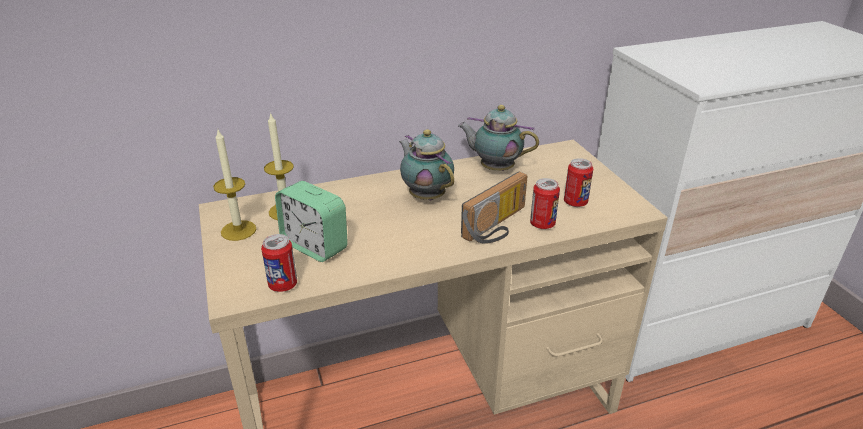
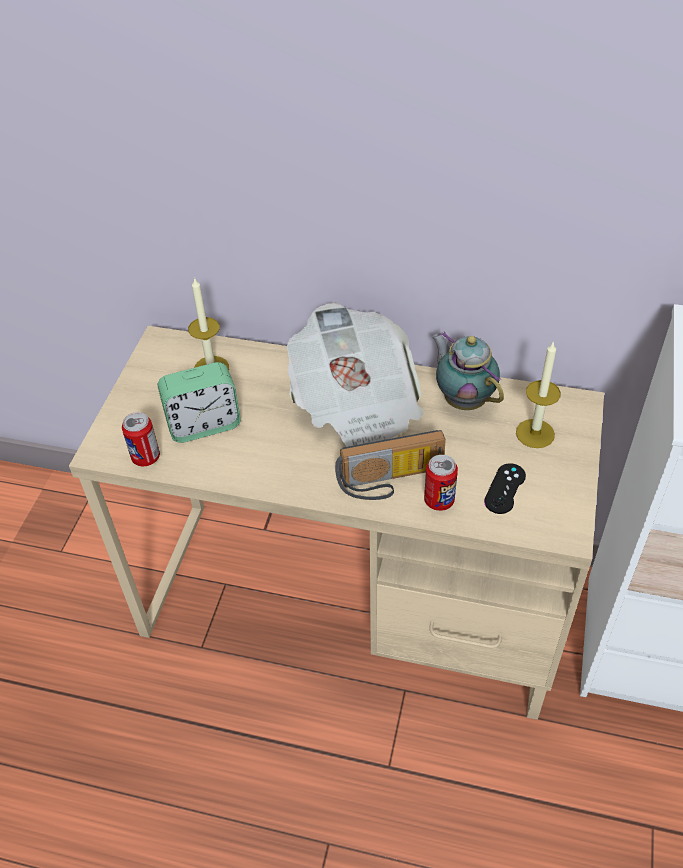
camera: 35 degrees right, 15 degrees up
candle [213,130,256,241] -> candle moved to [516,341,561,448]
alarm clock [275,181,348,262] -> alarm clock turned 90 degrees counterclockwise [157,362,241,443]
teapot [399,129,454,200] -> newspaper [287,303,424,447]
can [564,158,593,207] -> black game controller [484,463,526,514]

